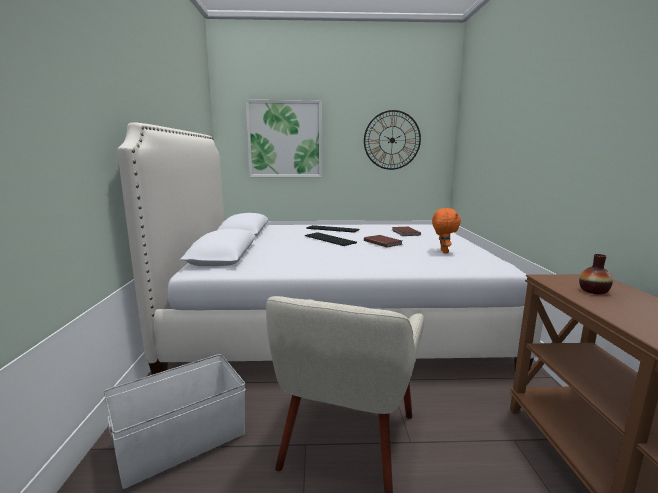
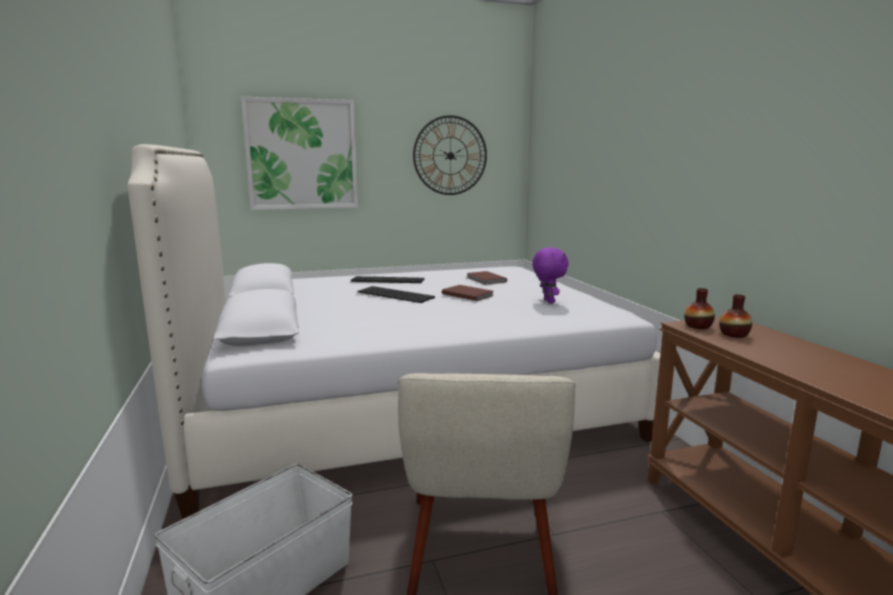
camera: 15 degrees left, 0 degrees up
orange plush toy [432,208,461,253] -> purple plush toy [532,247,569,304]
none -> vase [684,288,715,329]

